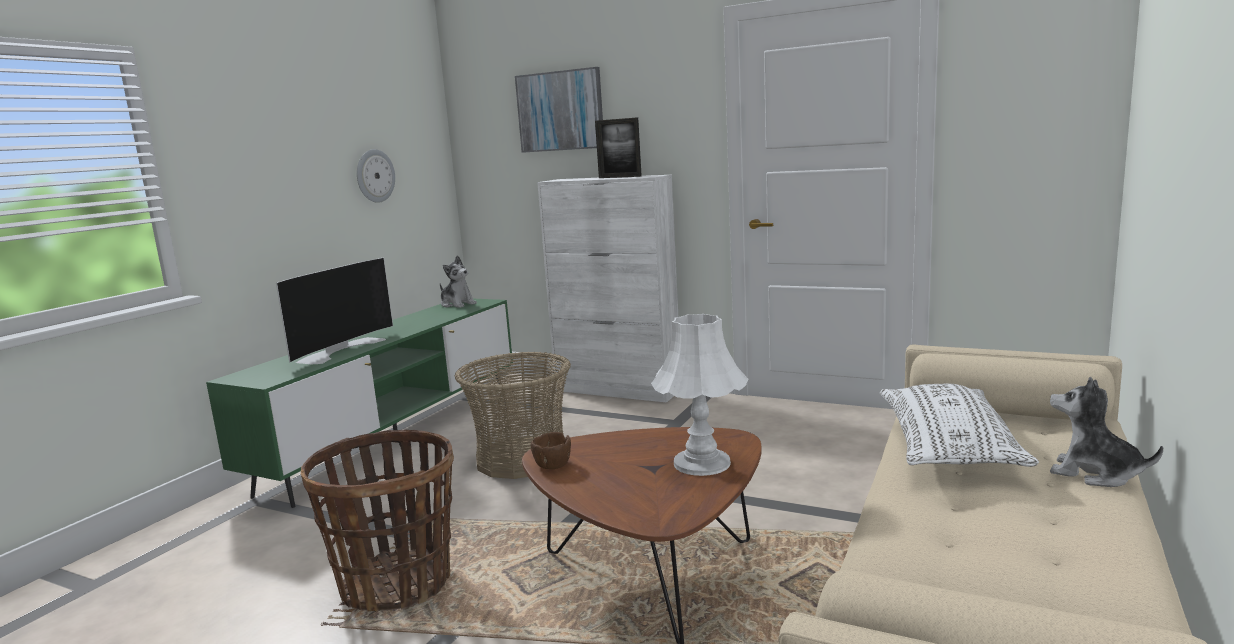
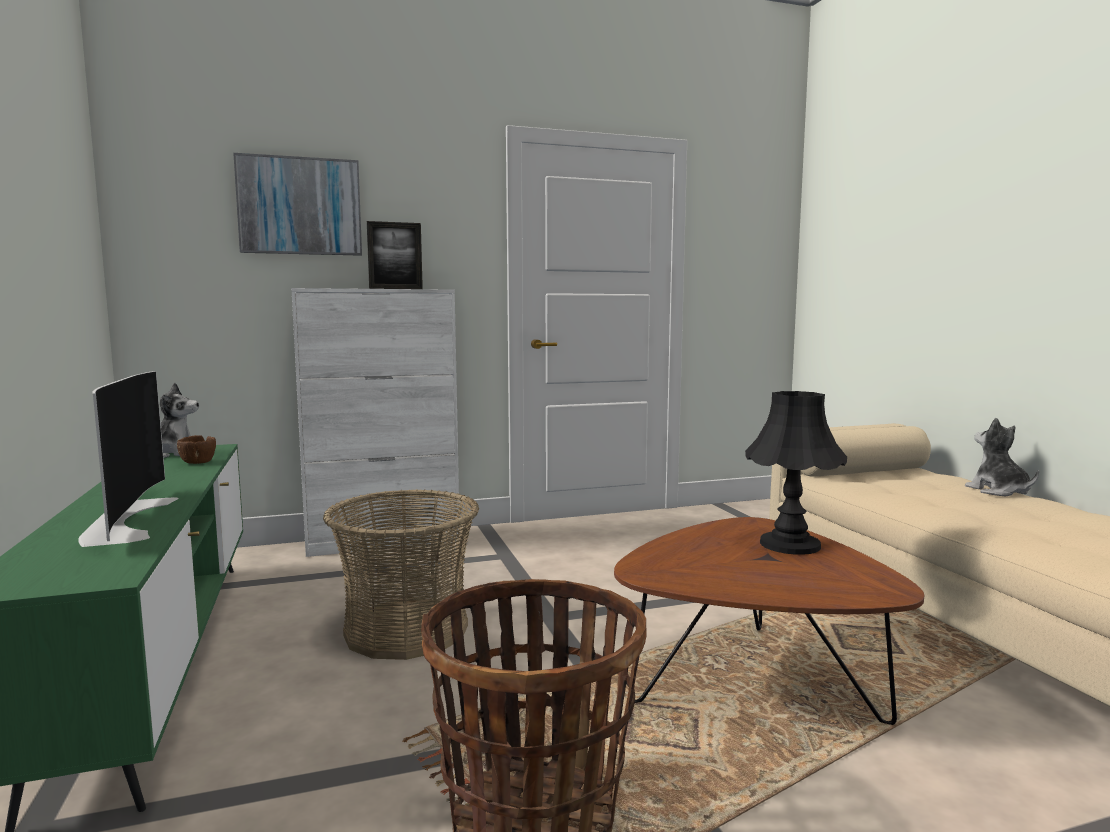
camera: 45 degrees left, 5 degrees down
wall clock [357,149,395,203] -> none
brown bowl [531,432,571,469] -> brown bowl moved to [177,435,216,464]
white table lamp [651,314,748,476] -> black table lamp [745,391,847,555]
white pillow [880,384,1039,467] -> none
plush toy [1050,377,1163,487] -> plush toy turned 75 degrees clockwise [965,418,1039,497]

